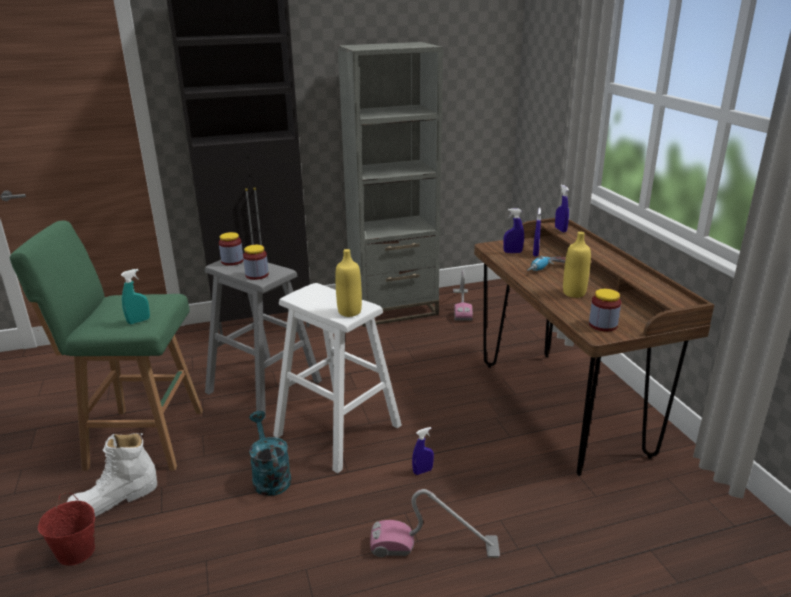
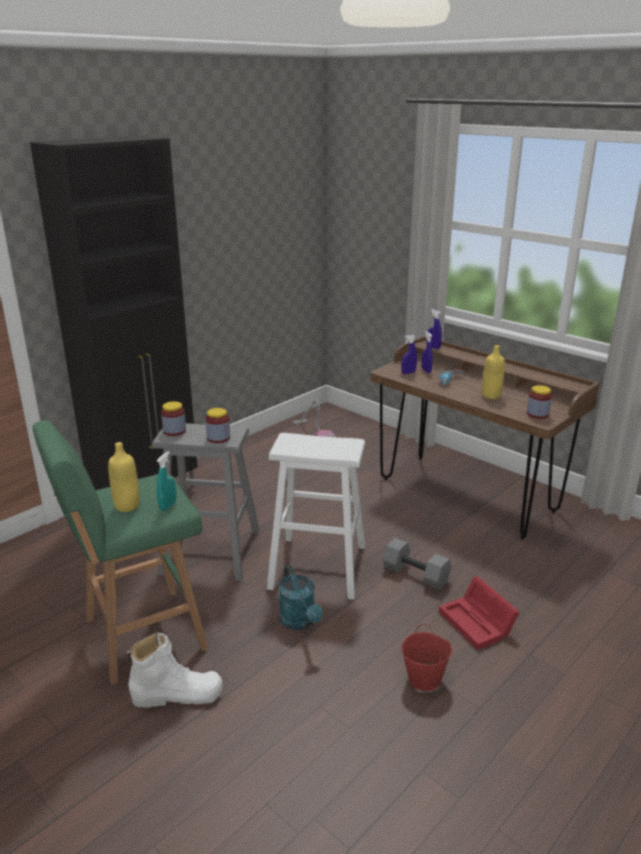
camera: 30 degrees left, 0 degrees up
red bucket [38,493,95,566] -> red bucket moved to [402,624,453,691]
white boot [67,433,157,517] -> white boot turned 120 degrees counterclockwise [127,632,223,708]
turquoise watering can [249,411,291,496] -> turquoise watering can turned 150 degrees counterclockwise [279,566,323,630]
yellow bottle [335,249,362,317] -> yellow bottle moved to [108,442,140,512]
grey bookcase [338,42,443,327] -> none
vacuum cleaner [370,489,500,558] -> red storage box [439,576,520,650]
blue spray bottle [412,427,434,475] -> grey dumbbell [382,538,452,590]

